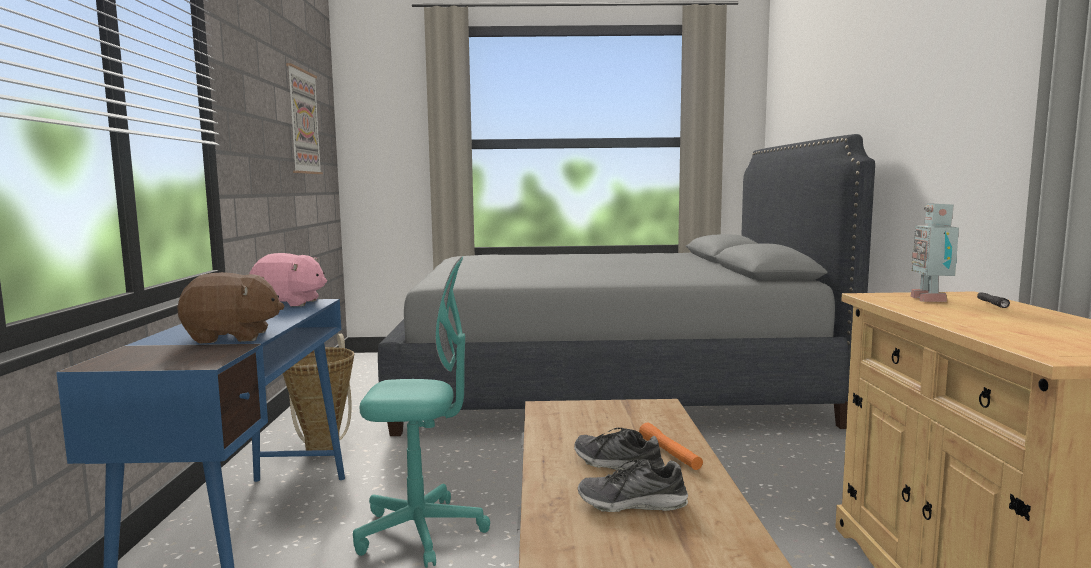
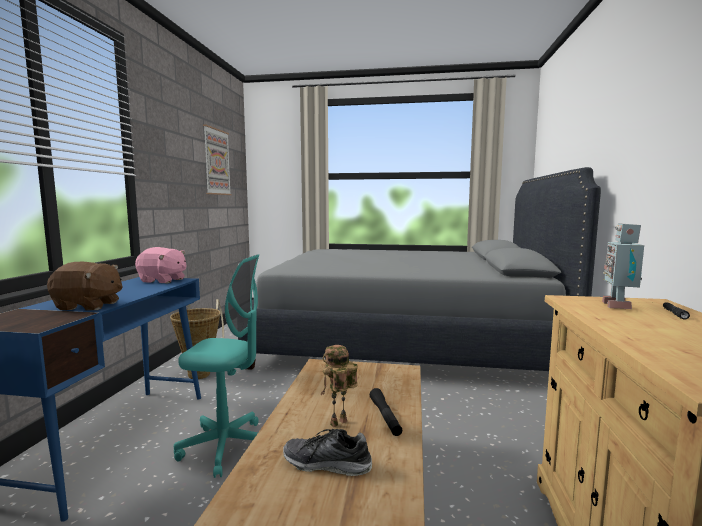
camera: 10 degrees right, 0 degrees up
shoe [574,428,665,471] -> toy robot [321,345,358,427]
orange flashlight [639,423,703,470] -> black flashlight [370,388,402,436]

